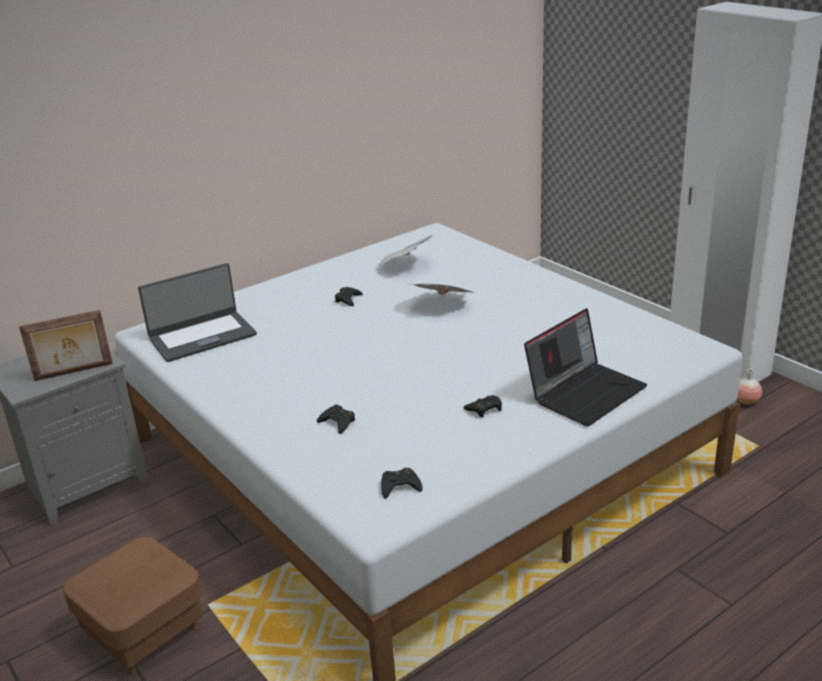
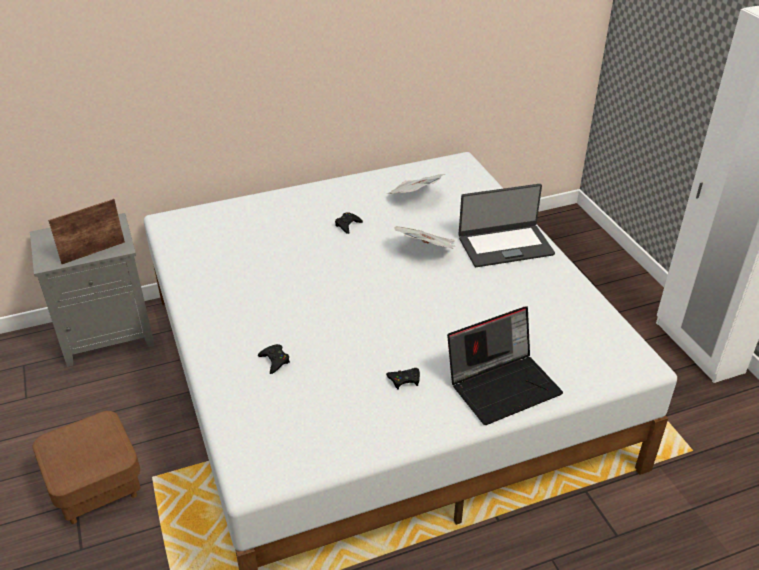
camera: 15 degrees right, 10 degrees up
picture frame [19,310,113,381] -> picture frame turned 150 degrees clockwise [48,199,125,264]
laptop [138,263,257,362] -> laptop moved to [458,184,555,267]
black game controller [381,468,423,499] -> none
vase [737,369,762,405] -> none

